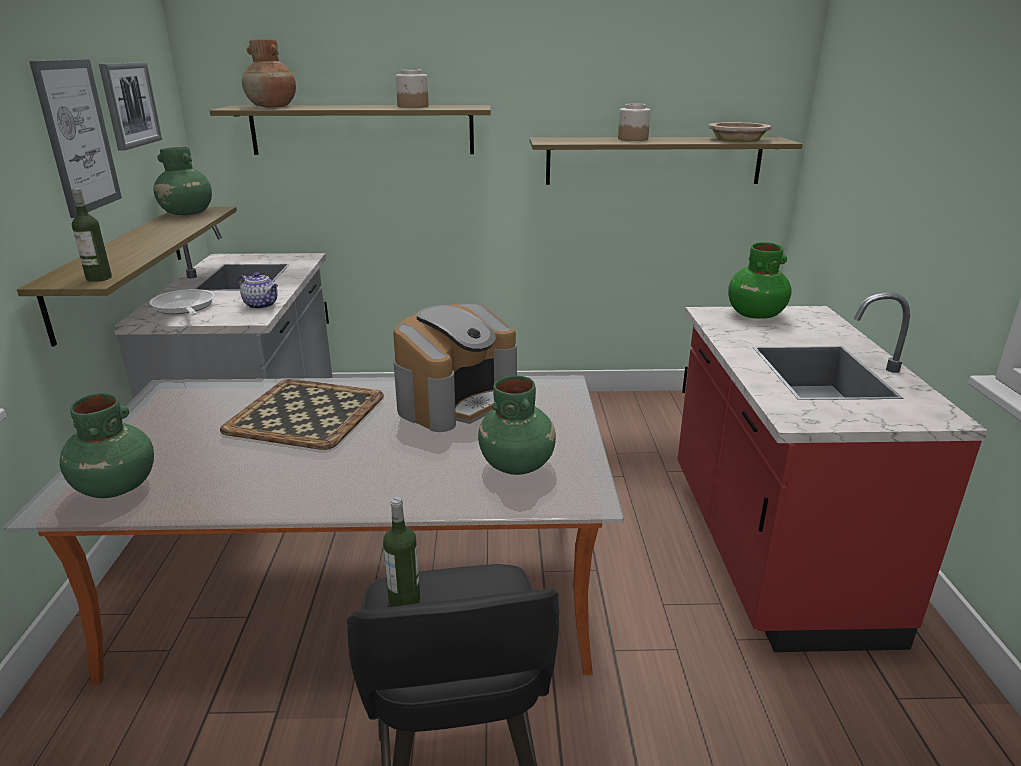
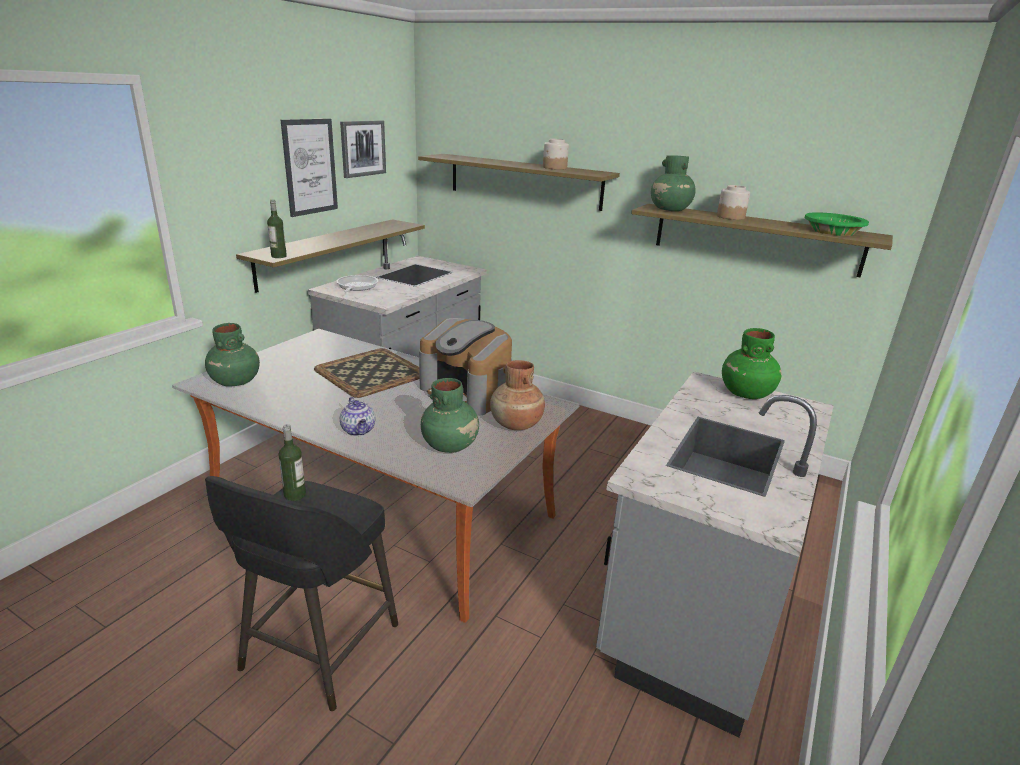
camera: 30 degrees right, 0 degrees up
green vase [153,147,212,215] -> green vase moved to [651,155,696,211]
teapot [238,272,278,309] -> teapot moved to [340,397,376,436]
brown vase [242,39,296,107] -> brown vase moved to [490,360,545,430]
coffee machine [393,303,517,432] -> coffee machine turned 60 degrees clockwise [419,318,512,416]
red counter [677,292,988,652] -> grey counter [596,371,834,738]
beige bowl [709,122,771,142] -> green bowl [805,212,869,236]

